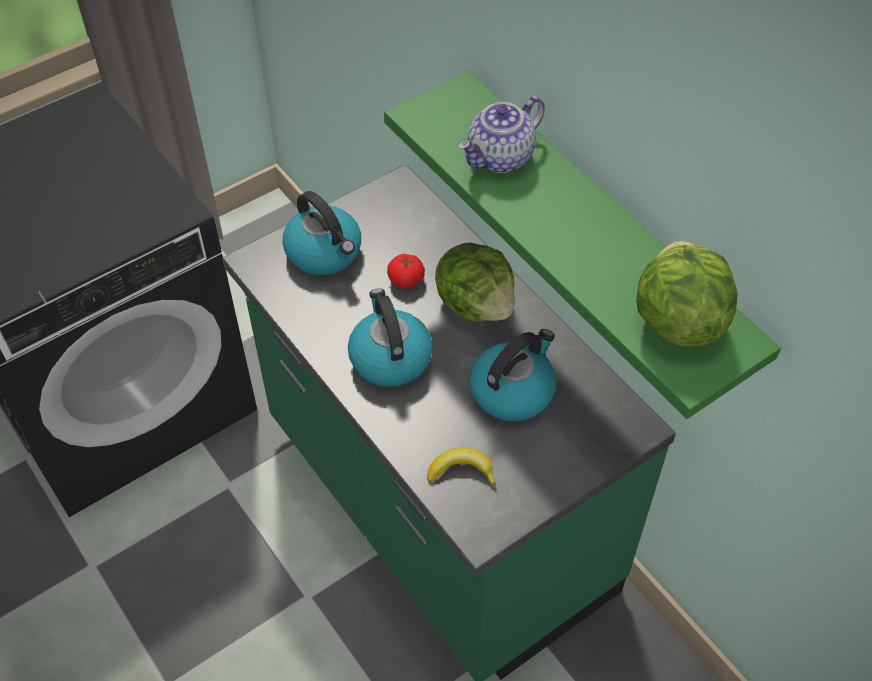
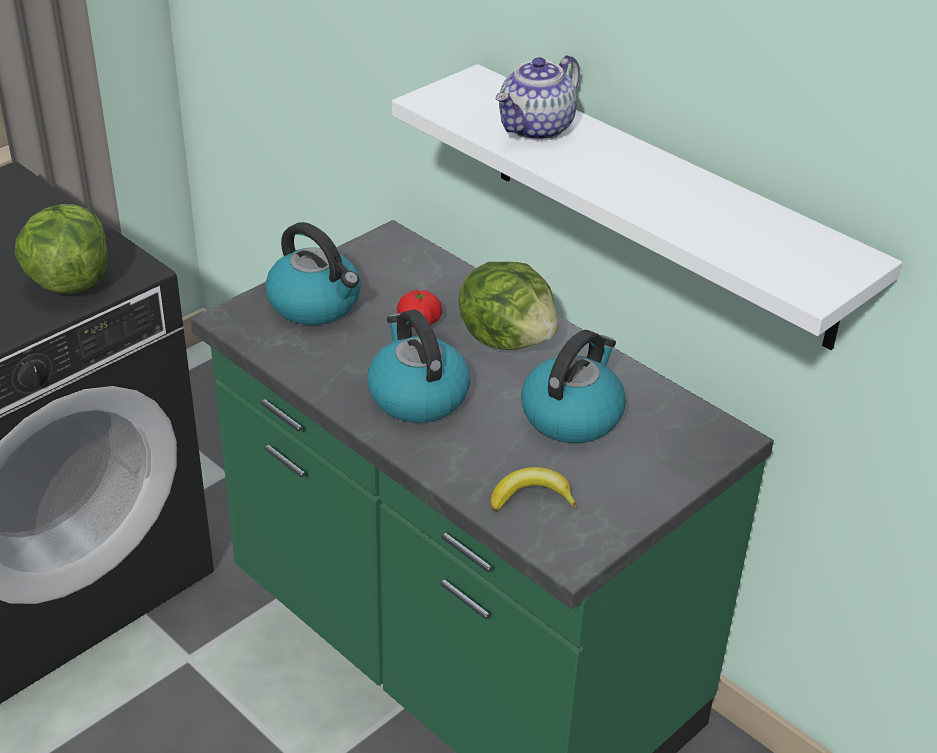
camera: 10 degrees left, 15 degrees down
green shelf [384,71,781,419] -> white shelf [392,64,902,350]
lettuce [636,241,737,347] -> lettuce moved to [14,204,108,294]

